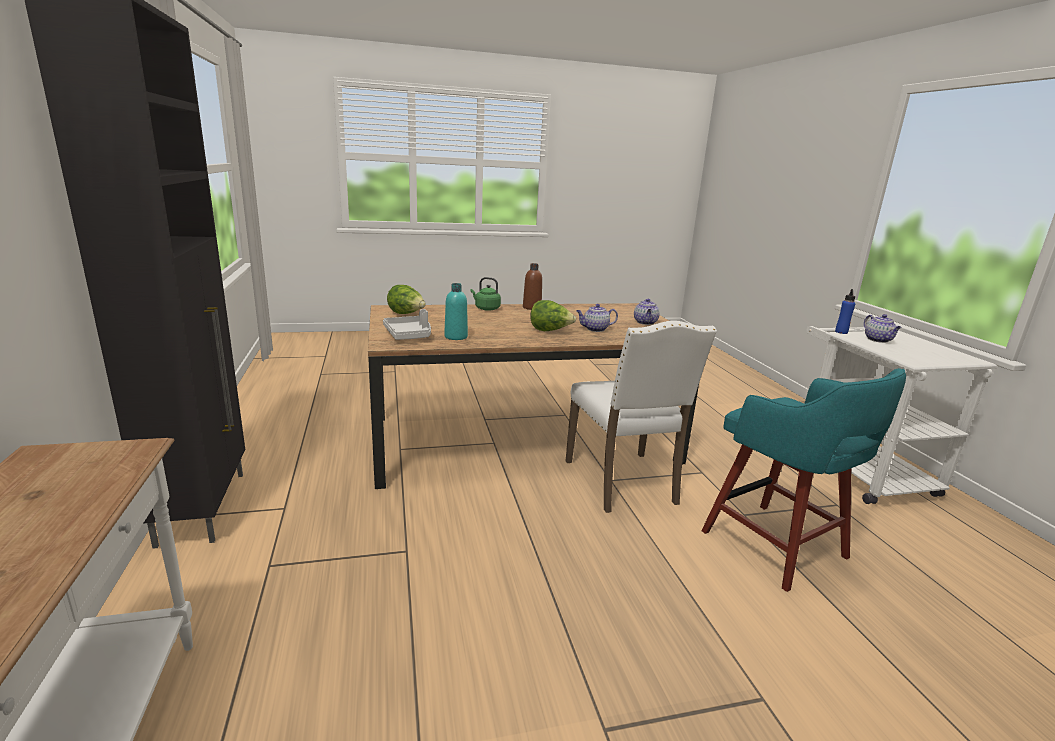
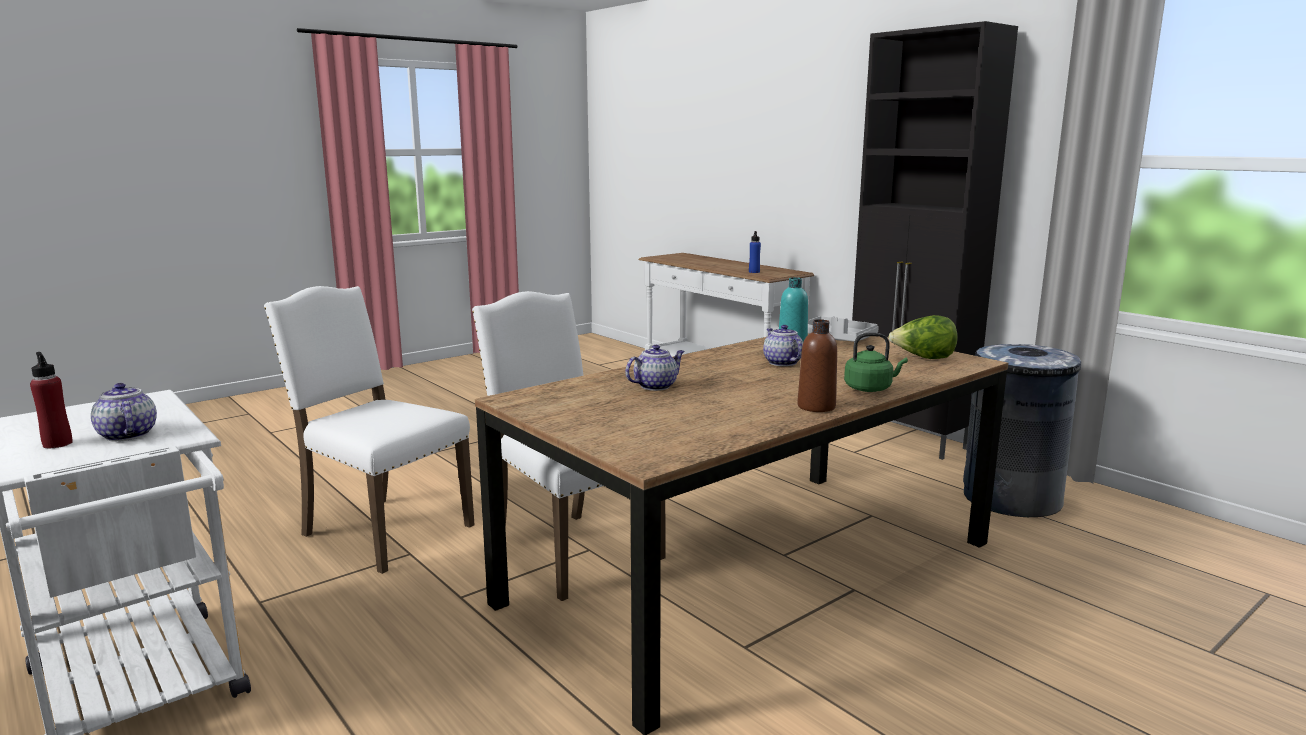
camera: 155 degrees right, 5 degrees down
lettuce [530,300,576,331] -> none
teapot [634,299,660,325] -> teapot moved to [763,325,803,366]
turquoise stool [701,368,906,592] -> white chair [264,286,474,574]
blue bottle [835,289,855,334] -> blue bottle moved to [749,231,761,273]
none -> red bottle [30,352,73,448]
none -> grey trash can [963,344,1081,517]

